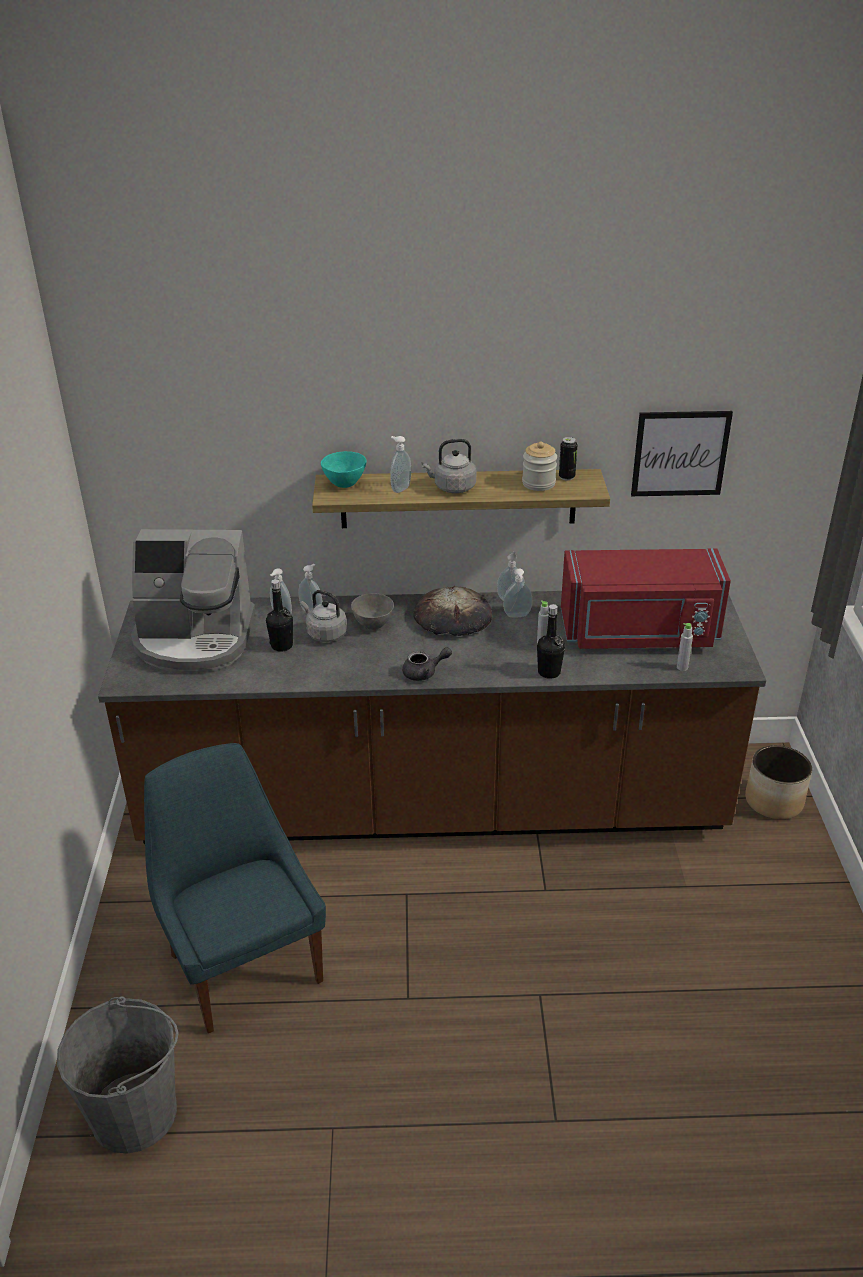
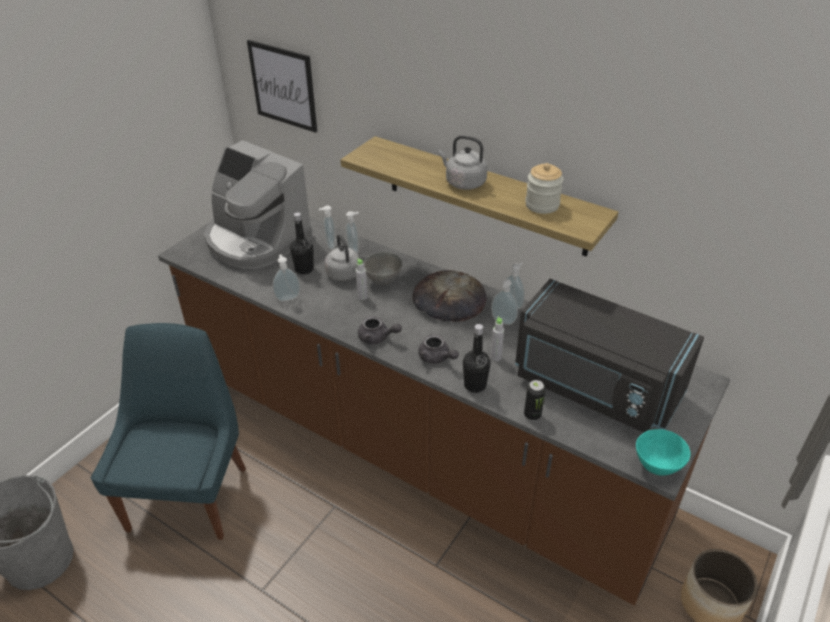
camera: 35 degrees right, 5 degrees up
turquoise bowl [321,451,367,488] -> turquoise bowl moved to [636,429,690,476]
soap dispenser [390,436,411,493] -> soap dispenser moved to [273,255,300,301]
can [559,437,577,481] -> can moved to [524,380,545,421]
red microwave [561,549,731,649] -> black microwave [515,279,704,433]
picture [631,411,733,496] -> picture moved to [247,40,317,133]
grey bottle [677,623,693,671] -> grey bottle moved to [356,258,368,300]
none -> grey teapot [418,334,459,364]

